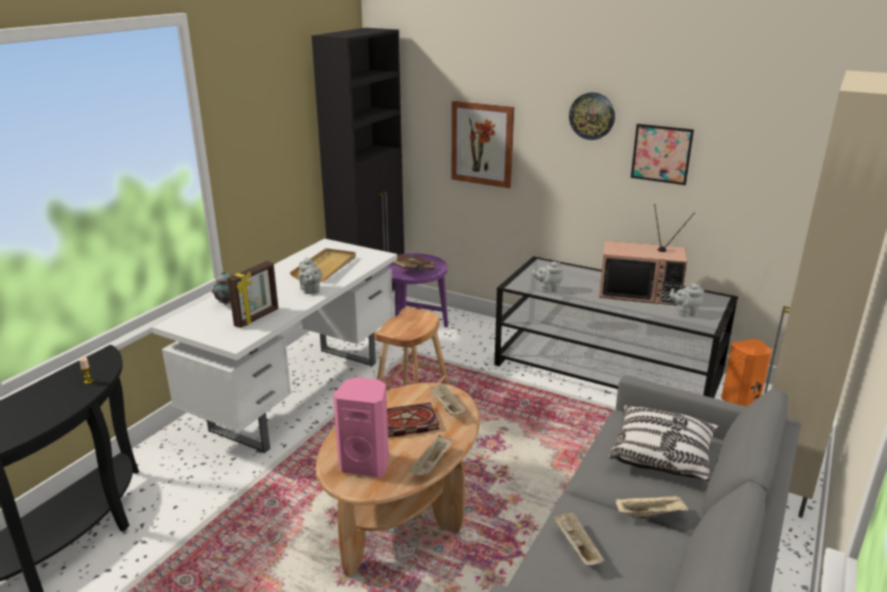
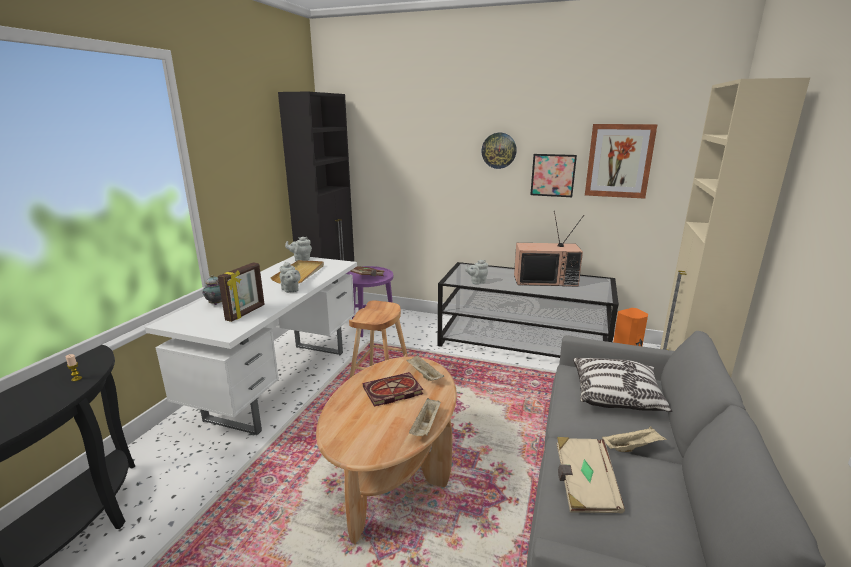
camera: 10 degrees left, 5 degrees down
pink speaker [333,377,389,477] -> none
picture [452,101,514,188] -> picture moved to [585,124,658,199]
beige tray [553,510,605,566] -> beige book [557,437,625,513]
grey teapot [670,284,704,317] -> grey teapot moved to [285,237,312,261]

